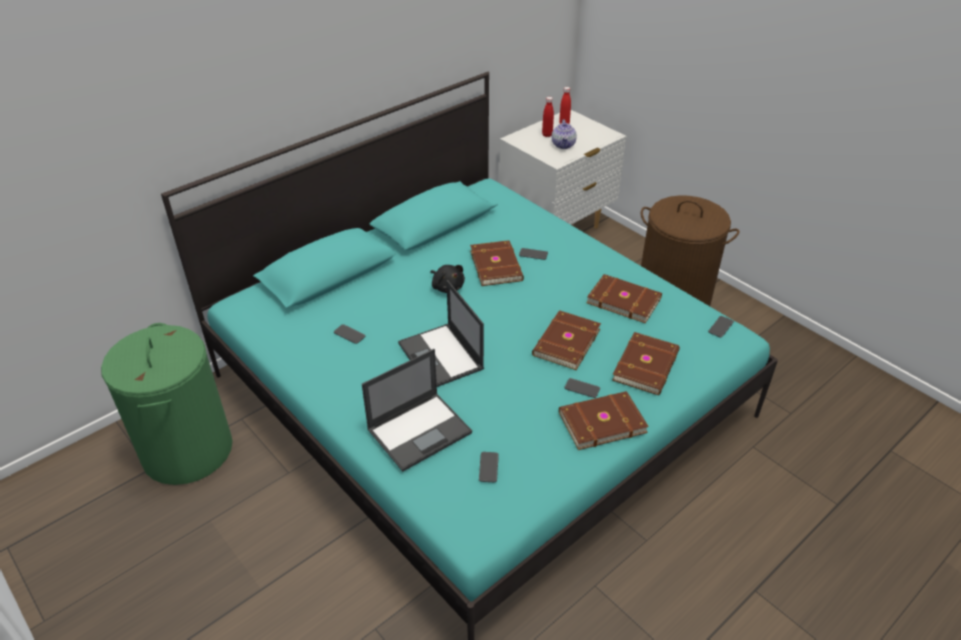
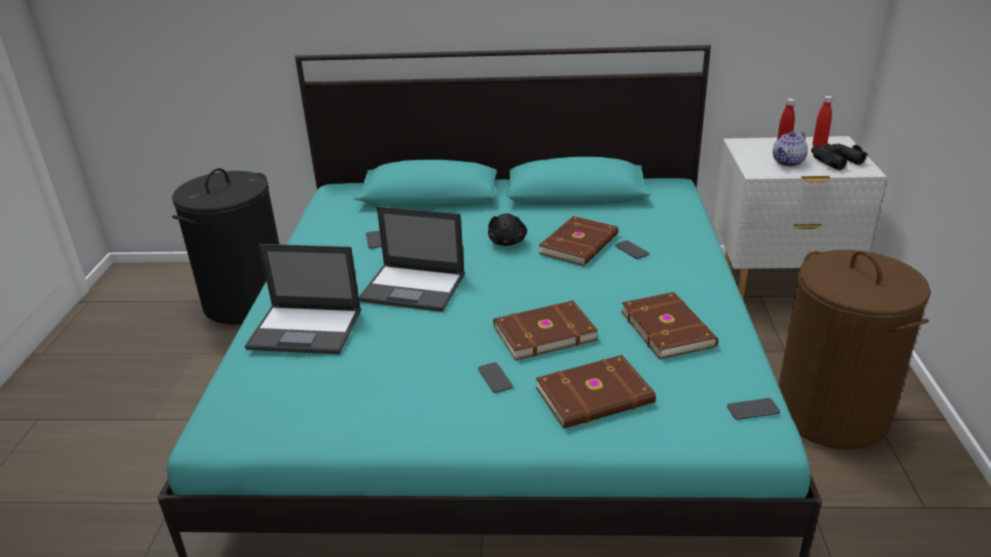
camera: 45 degrees right, 10 degrees down
green laundry basket [101,323,232,485] -> black laundry basket [172,168,279,325]
laptop [398,280,484,387] -> laptop turned 90 degrees counterclockwise [359,206,465,312]
phone [479,452,499,482] -> none
brown book [559,391,649,450] -> none
none -> black binoculars [811,143,867,170]

